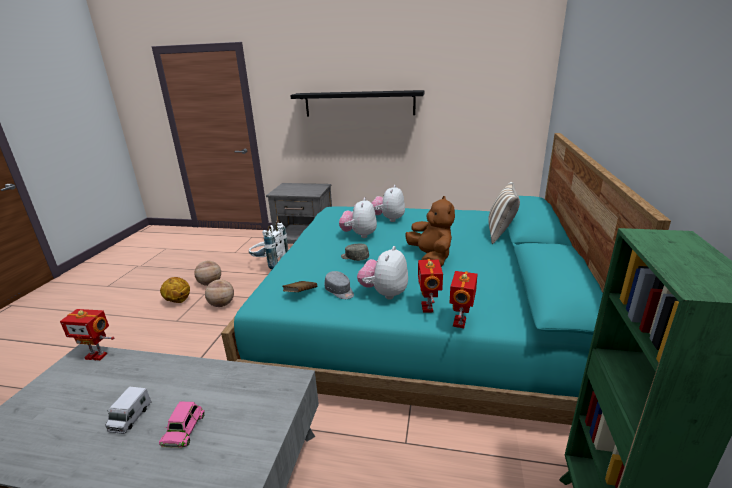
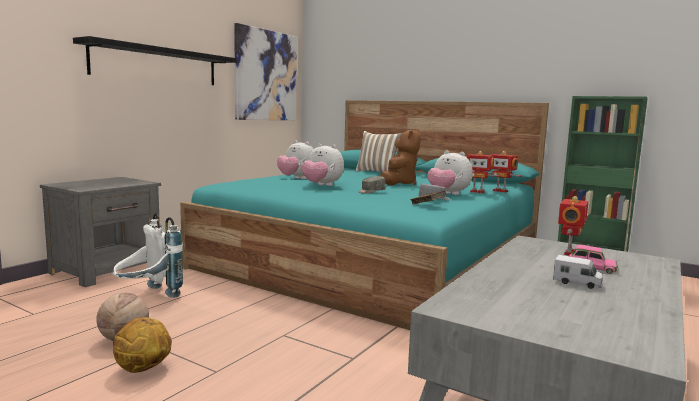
camera: 70 degrees left, 15 degrees down
toy robot [60,309,114,361] -> toy robot moved to [558,196,589,255]
basketball [205,279,234,307] -> none
brown plush toy [405,196,455,267] -> brown plush toy turned 105 degrees clockwise [380,129,421,185]
none -> picture [234,23,297,120]

